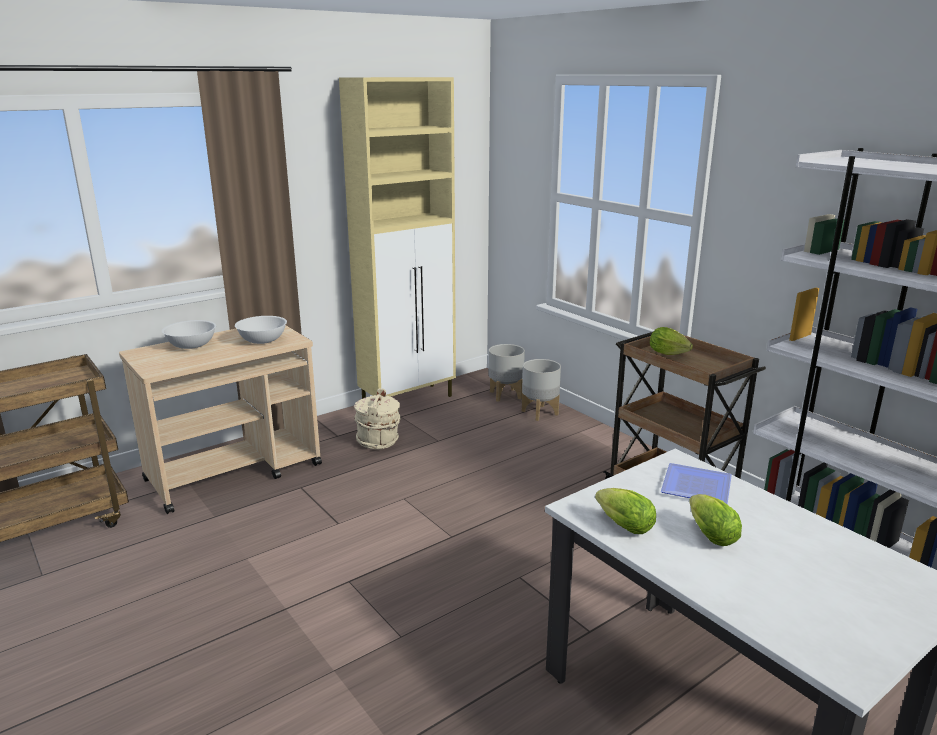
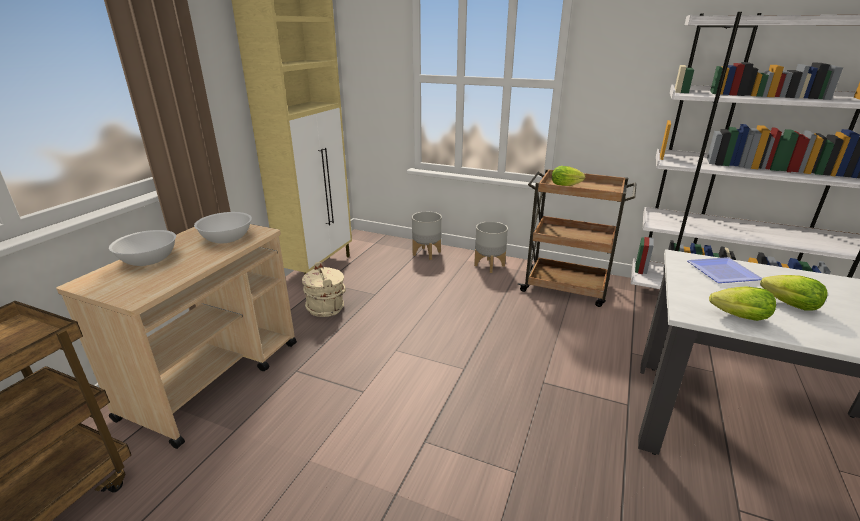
camera: 30 degrees left, 5 degrees up
grey planter [489,344,525,402] -> grey planter moved to [474,221,508,273]

